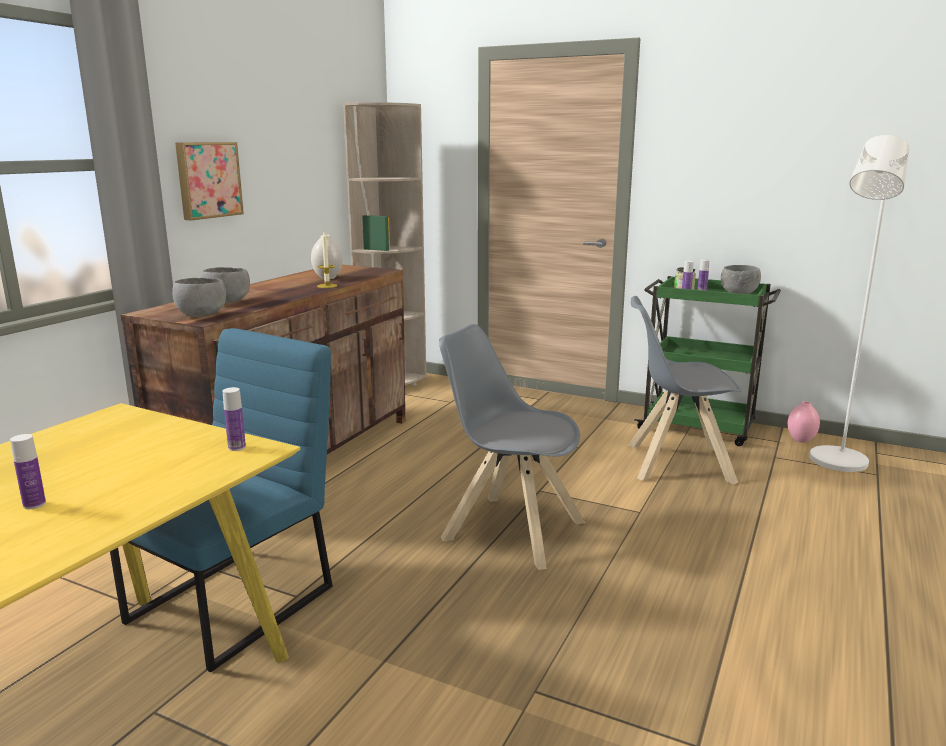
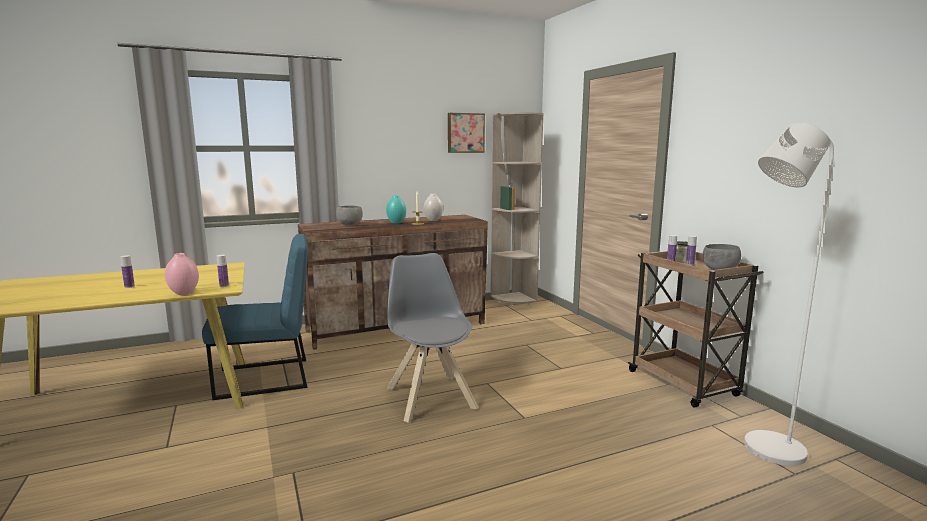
camera: 40 degrees right, 5 degrees down
grey bowl [172,278,226,317] -> none
picture [175,142,244,221] -> picture moved to [448,113,485,153]
grey chair [628,296,742,485] -> none
green cart [634,276,781,446] -> brown cart [627,251,764,408]
pink vase [788,401,820,443] -> pink vase moved to [165,253,199,295]
none -> turquoise vase [386,195,406,224]

